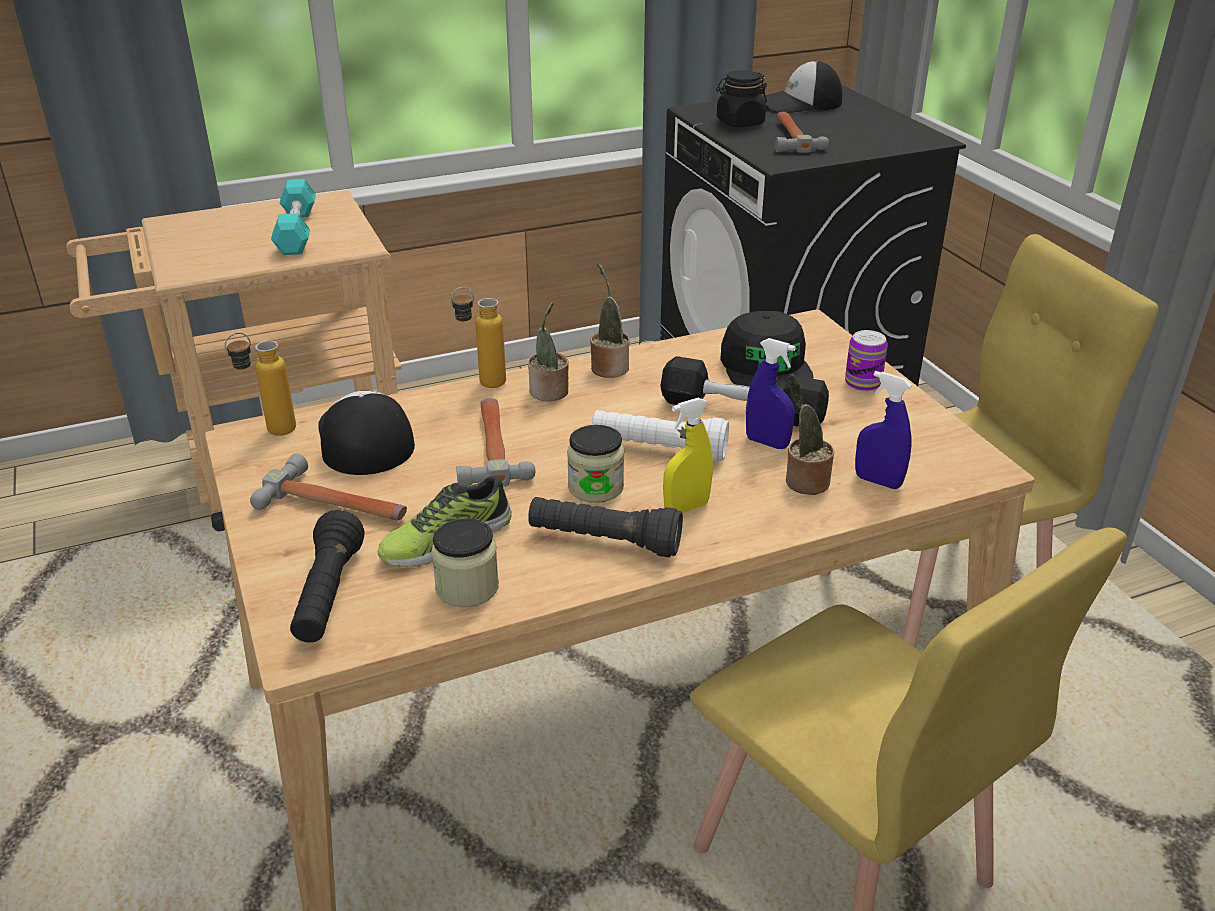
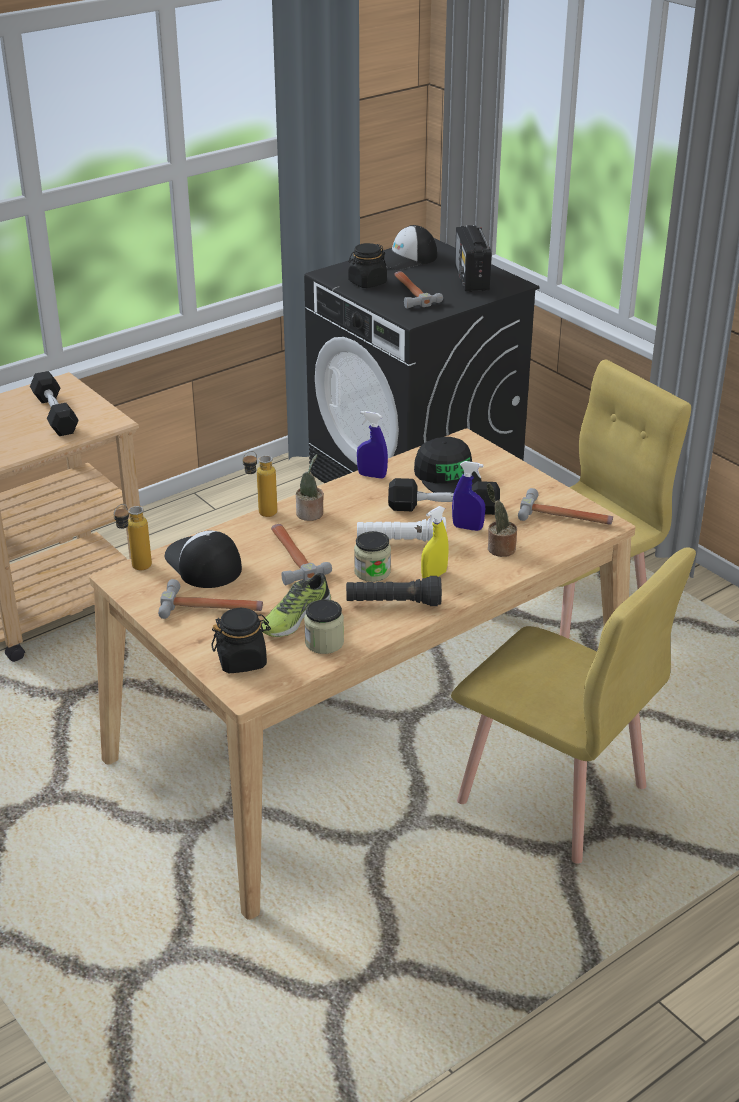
camera: 15 degrees left, 0 degrees up
turquoise dumbbell [271,179,316,255] -> black dumbbell [30,371,79,436]
black flashlight [290,510,365,643] -> black jar [211,608,271,673]
potted plant [590,262,629,378] -> none
can [845,330,888,392] -> none
blue spray bottle [855,371,912,489] -> blue spray bottle moved to [357,411,388,479]
none -> radio [455,225,491,292]
none -> hammer [518,488,613,525]

